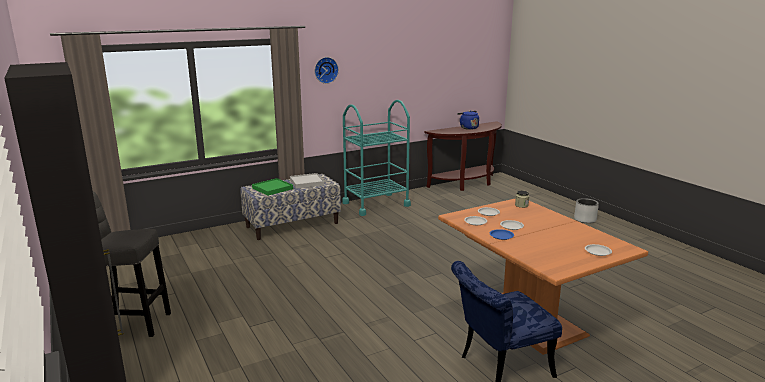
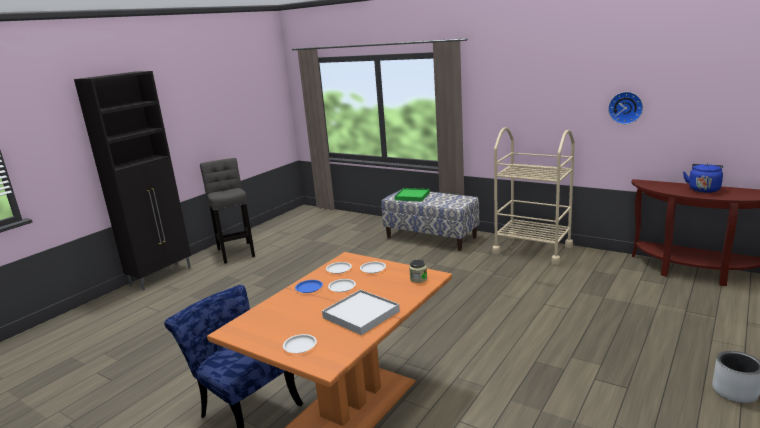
camera: 65 degrees right, 0 degrees up
white tray [290,173,324,189] -> white tray moved to [322,289,400,335]
wall clock [315,57,339,84] -> wall clock moved to [608,92,643,124]
turquoise cart [342,100,411,216] -> beige cart [492,127,575,265]

